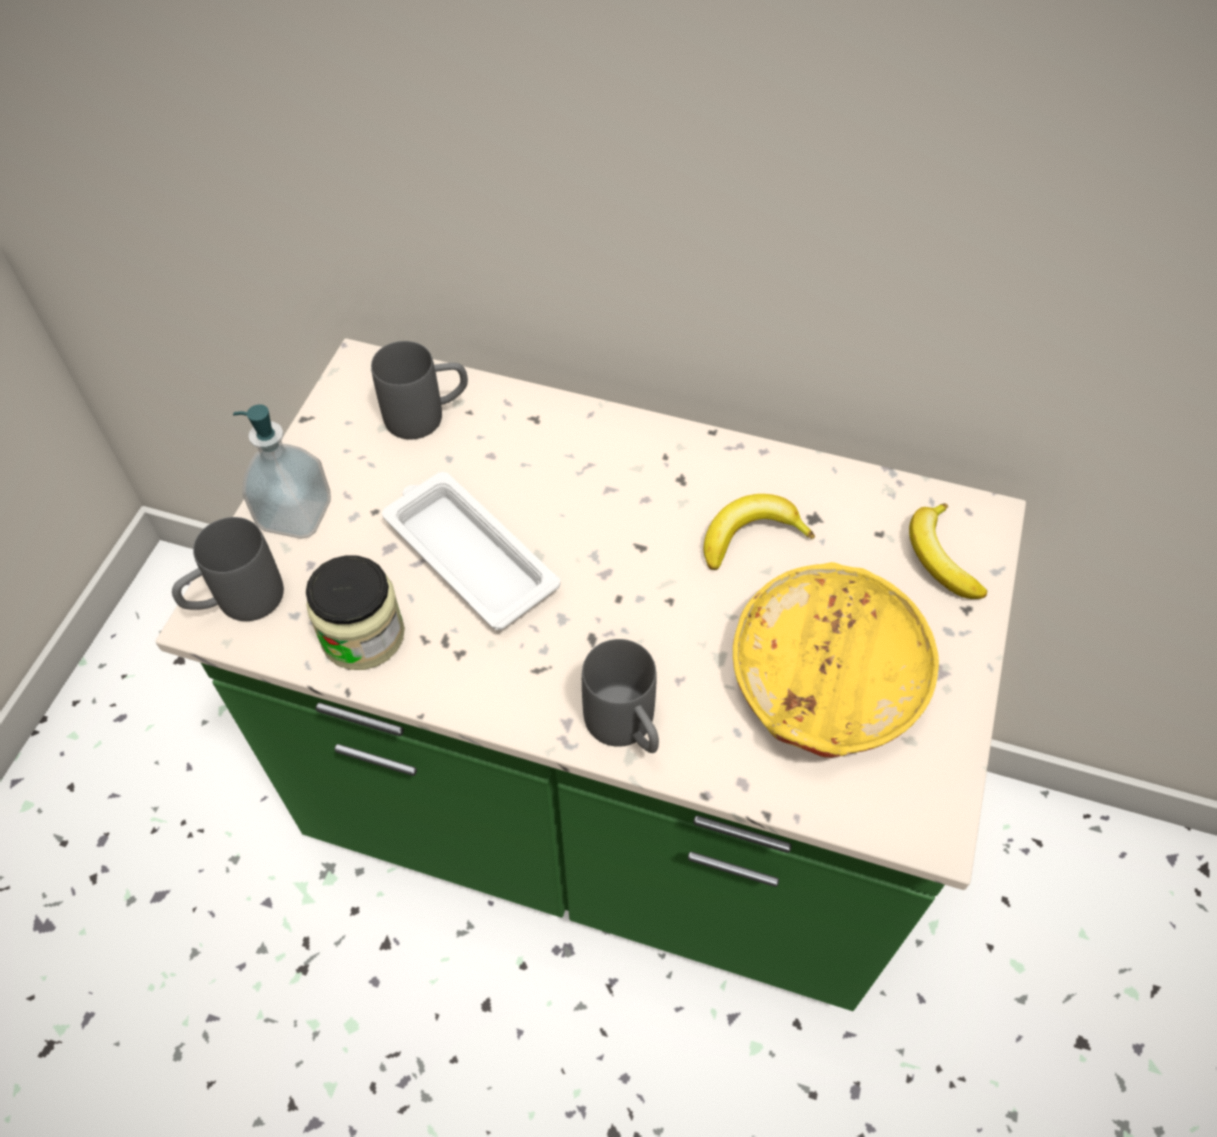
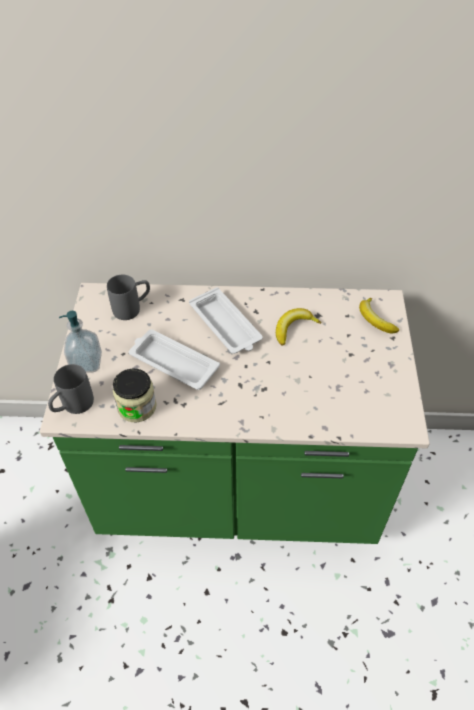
camera: 15 degrees left, 5 degrees down
grey mug [582,639,659,753] -> none
yellow bowl [733,562,939,758] -> none
none -> white tray [189,287,263,354]

